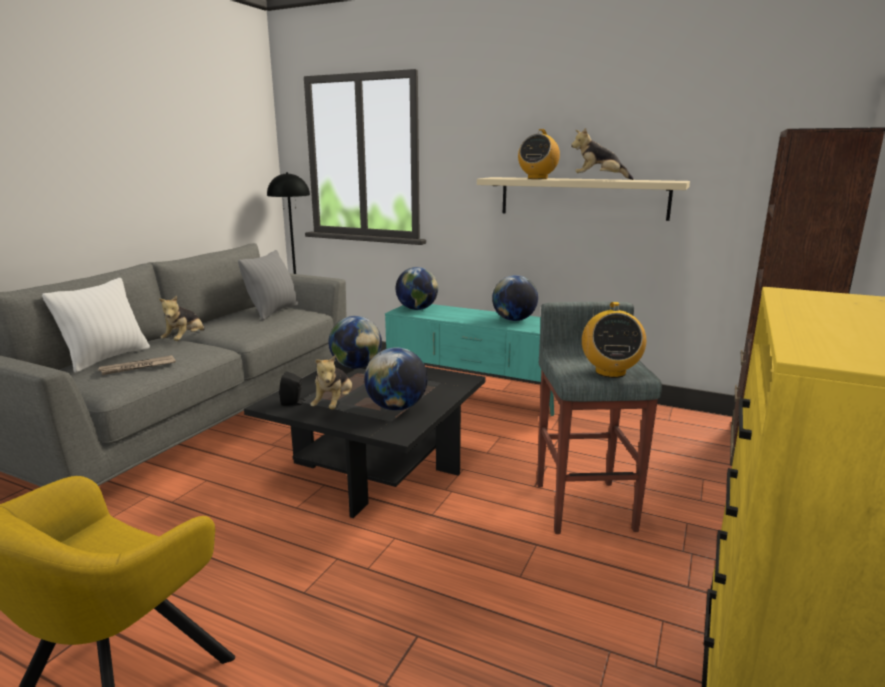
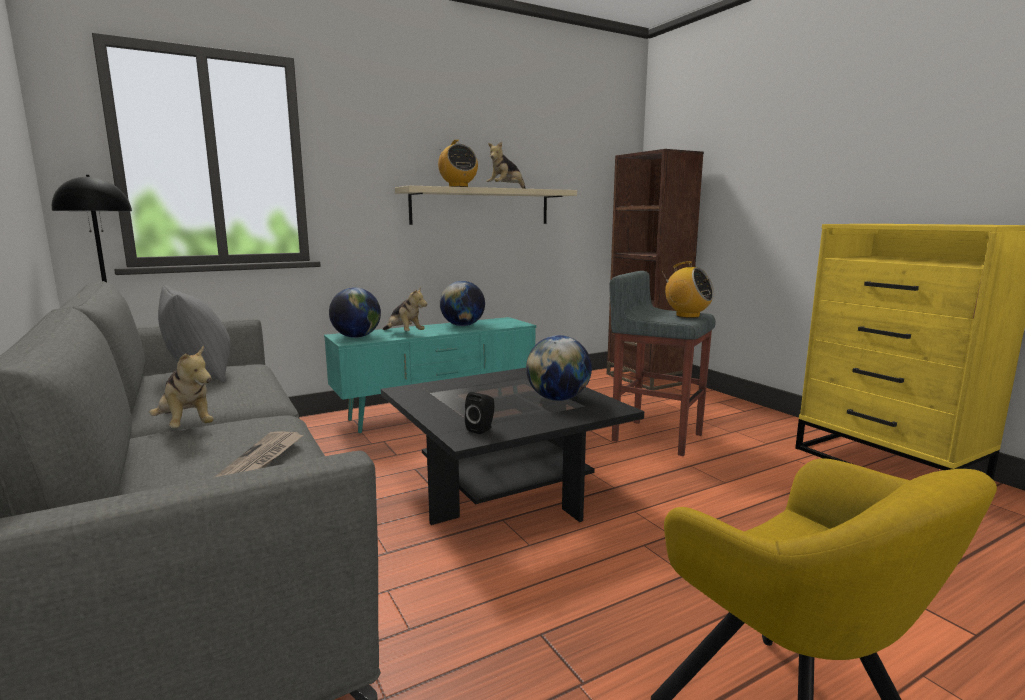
camera: 55 degrees left, 5 degrees down
white pillow [42,278,150,373] -> none
plush toy [310,355,352,409] -> plush toy moved to [383,287,427,331]
globe [329,316,382,369] -> none

